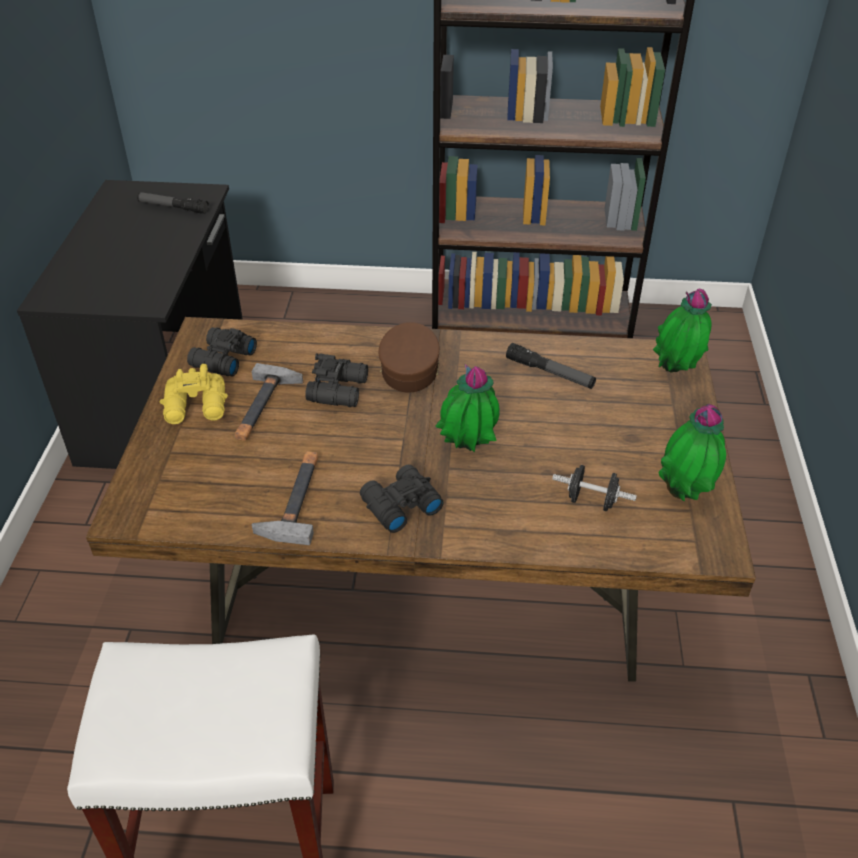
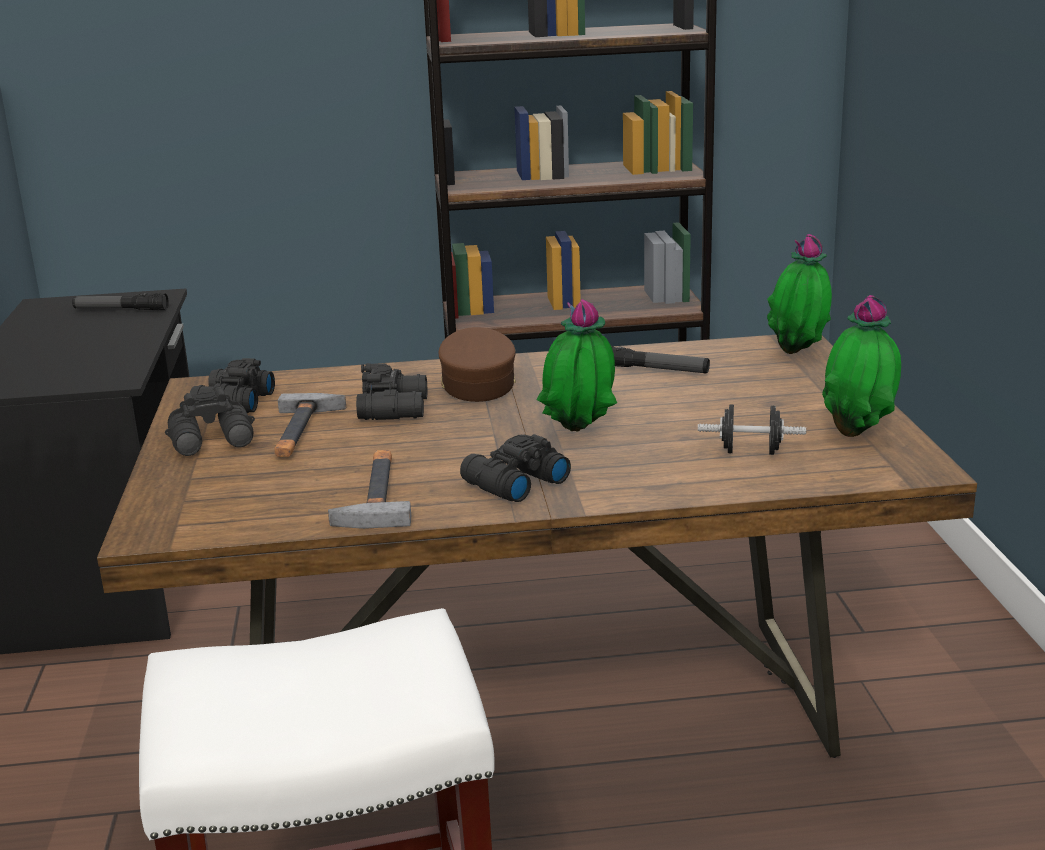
camera: 10 degrees left, 20 degrees down
yellow binoculars [160,364,228,424] -> black binoculars [165,385,255,456]

